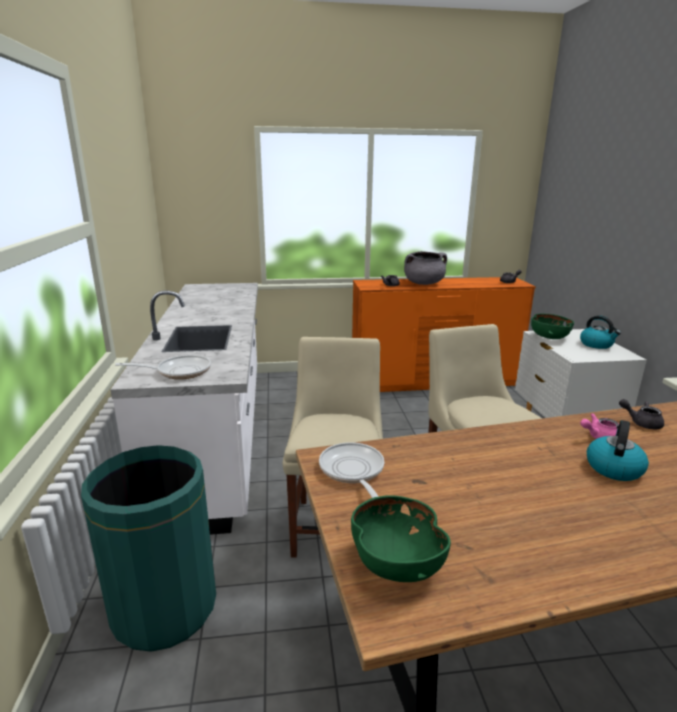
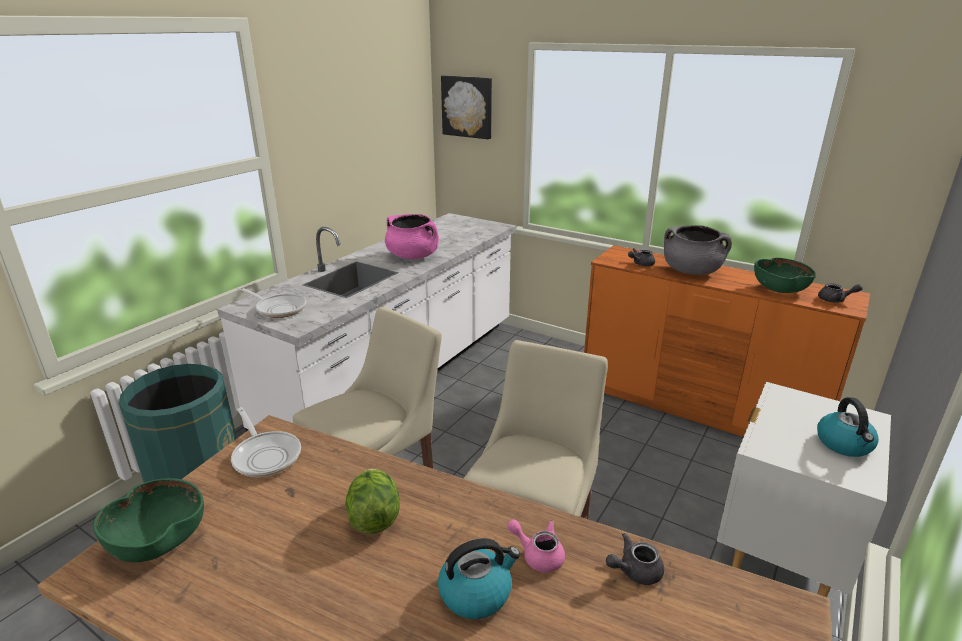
camera: 40 degrees right, 5 degrees up
frying pan [319,442,384,498] -> frying pan turned 120 degrees clockwise [231,407,301,477]
green bowl [531,314,574,339] -> green bowl moved to [754,258,816,293]
grey teapot [619,399,664,429] -> grey teapot turned 90 degrees counterclockwise [606,533,664,585]
none -> lettuce [345,469,400,534]
none -> pink cooking pot [385,214,439,259]
none -> picture [441,76,492,139]

